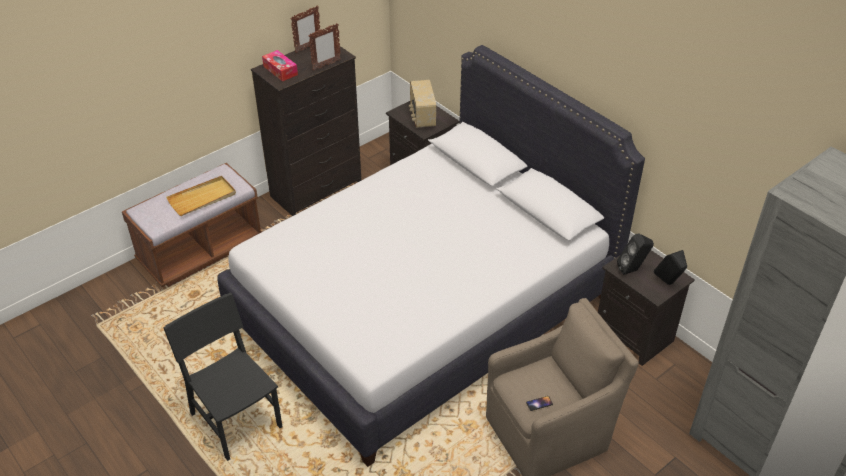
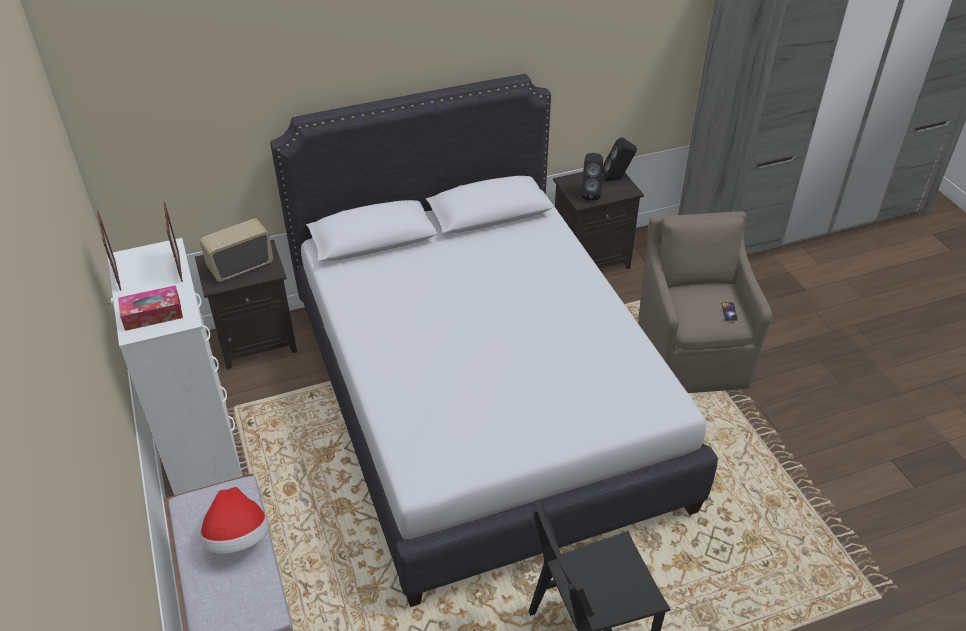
camera: 70 degrees left, 0 degrees up
beige tray [166,176,236,216] -> hat [200,487,269,554]
black dresser [251,45,361,216] -> white dresser [107,238,243,495]
radio [409,80,436,128] -> radio turned 135 degrees clockwise [199,218,273,282]

